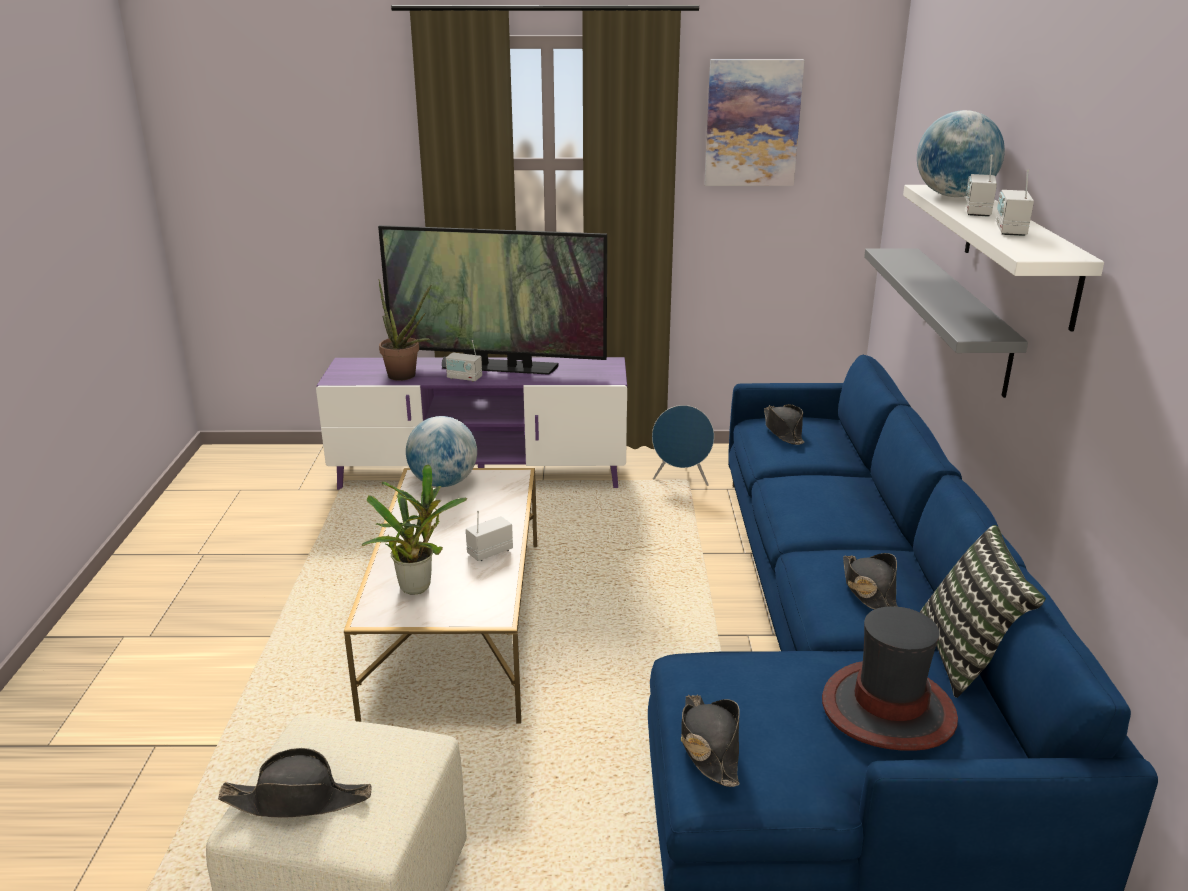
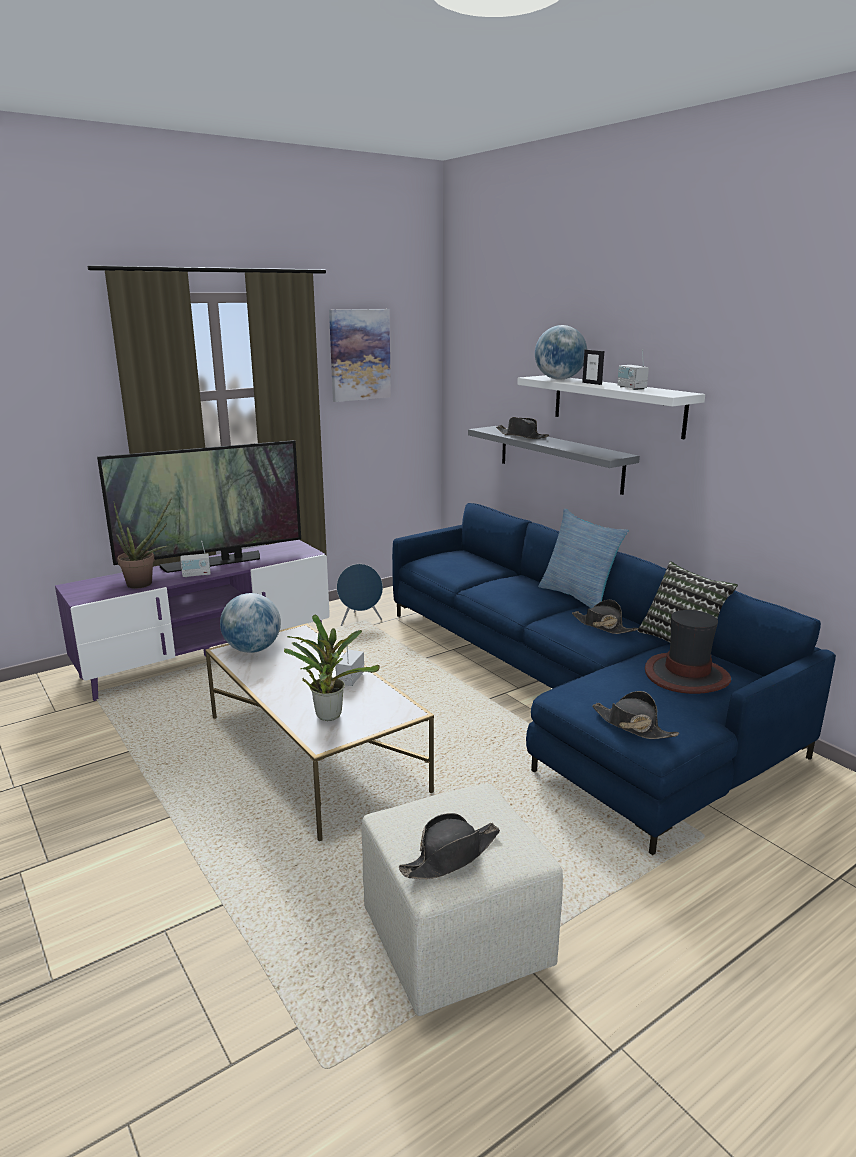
camera: 35 degrees left, 5 degrees down
black hat [764,404,804,445] -> black hat moved to [496,417,549,439]
radio [966,155,997,217] -> picture frame [582,350,604,385]
none -> pillow [538,508,629,608]

